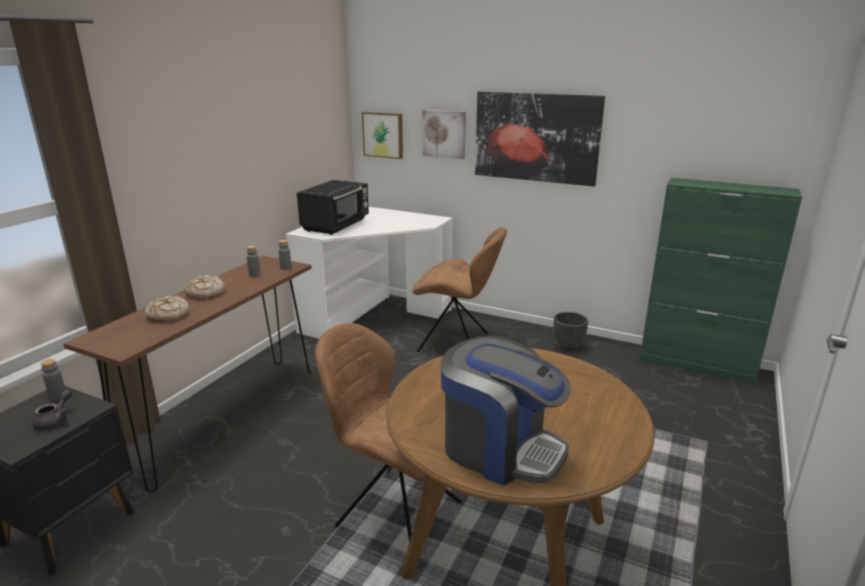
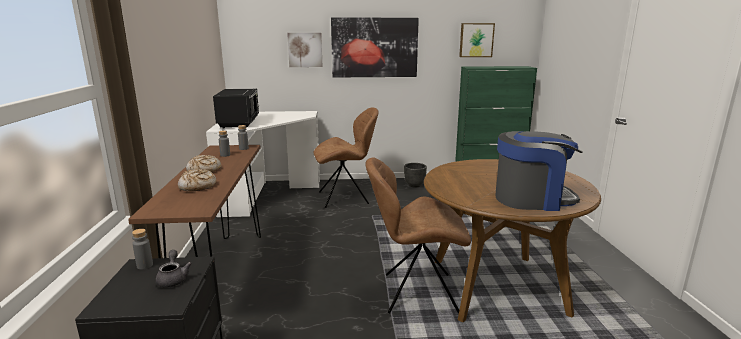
camera: 30 degrees left, 5 degrees down
picture [362,112,403,159] -> picture moved to [459,23,495,57]

